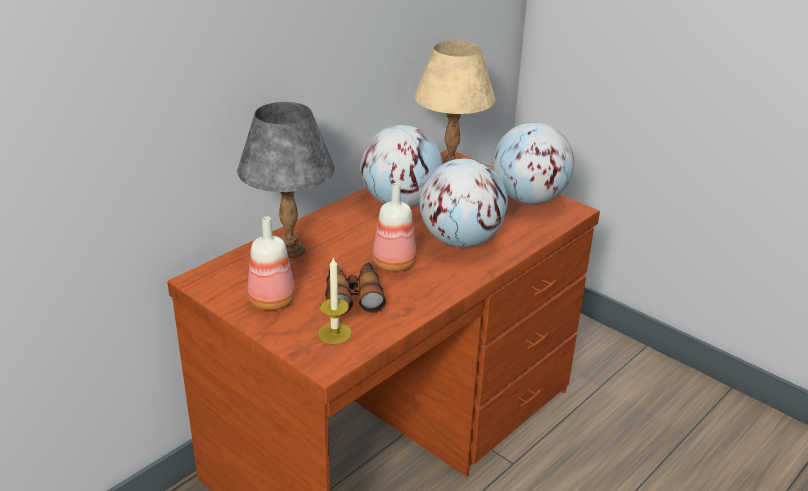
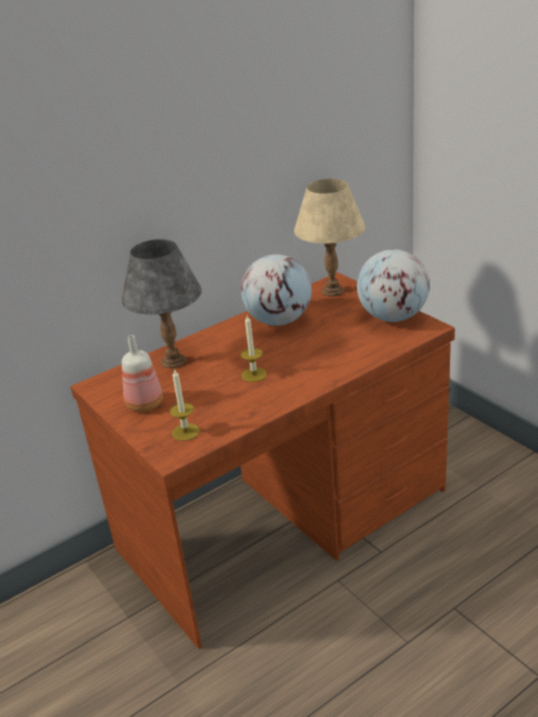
camera: 15 degrees right, 0 degrees up
binoculars [325,262,386,315] -> none
bottle [372,183,416,272] -> candle [241,316,267,382]
globe [420,159,508,247] -> none

